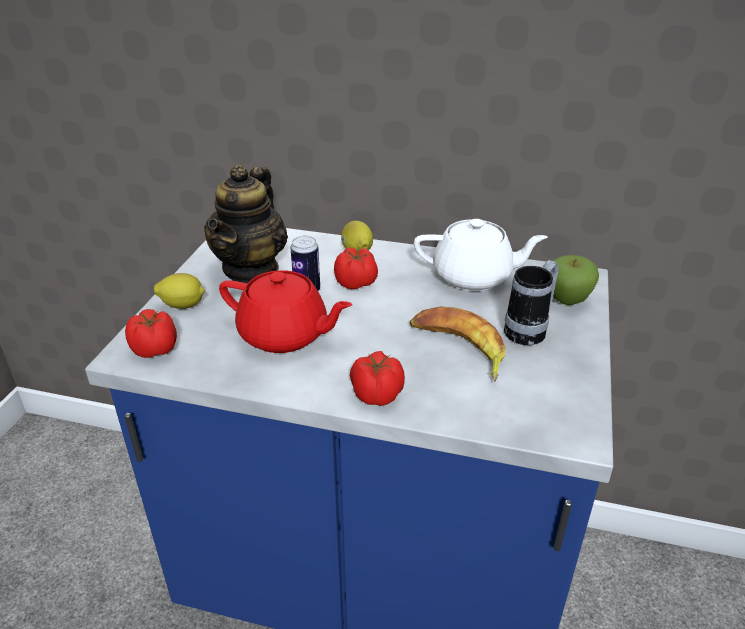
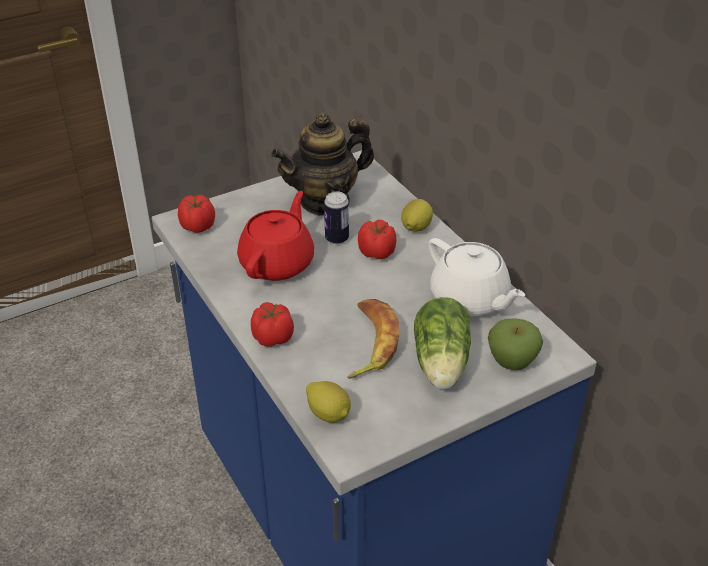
camera: 45 degrees right, 5 degrees up
lemon [154,273,205,309] -> lemon moved to [306,381,351,423]
red teapot [219,270,352,353] -> red teapot turned 135 degrees counterclockwise [237,191,314,281]
mug [504,260,559,345] -> lettuce [414,297,471,389]

